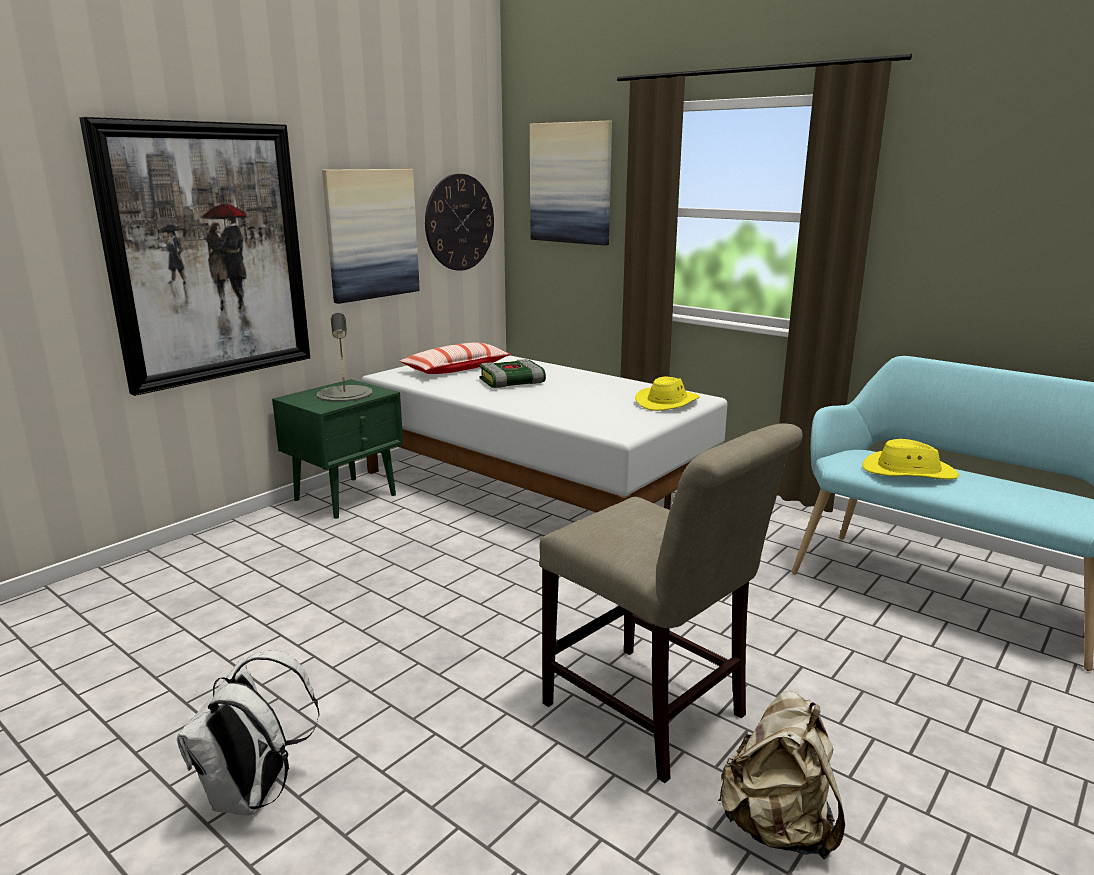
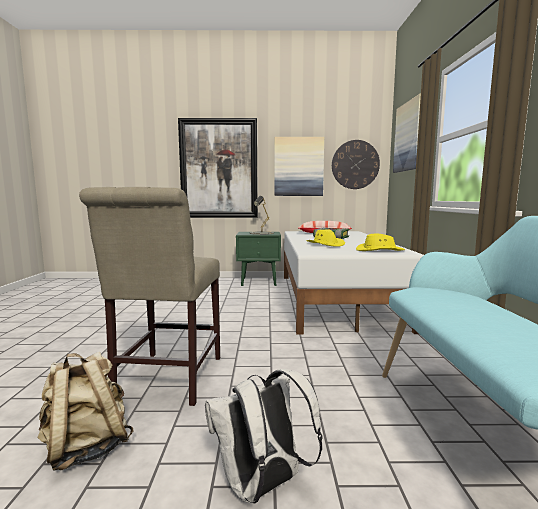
camera: 50 degrees right, 10 degrees down
white backpack [177,651,320,815] -> white backpack moved to [205,369,322,503]
yellow hat [863,439,959,479] -> yellow hat moved to [306,229,345,247]

